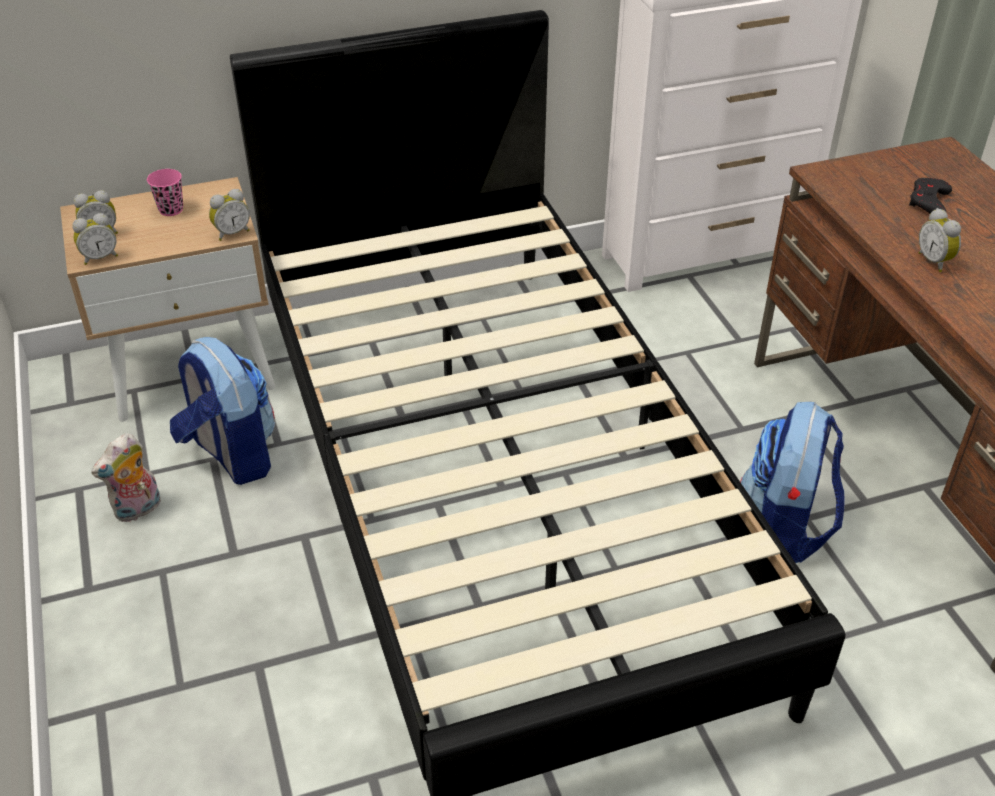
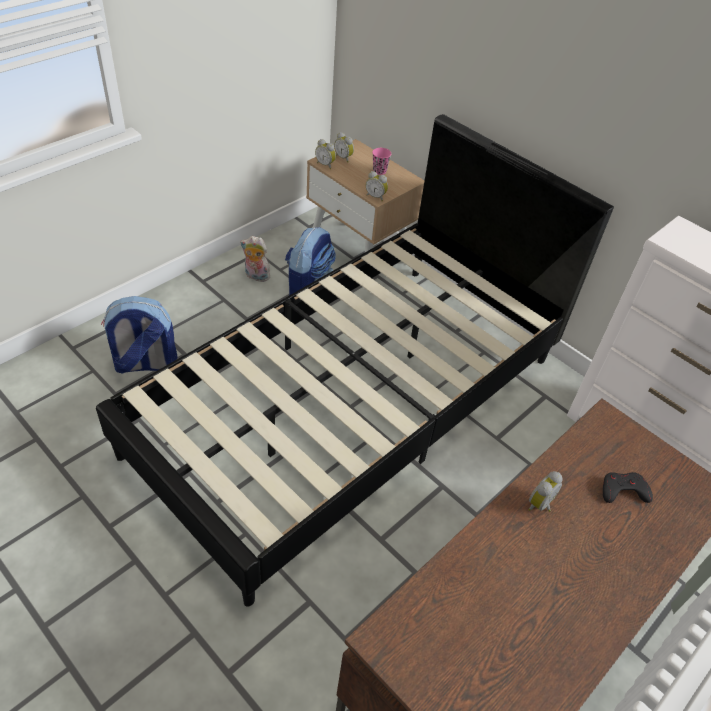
camera: 60 degrees right, 5 degrees up
backpack [740,402,845,563] -> backpack moved to [101,296,178,374]

